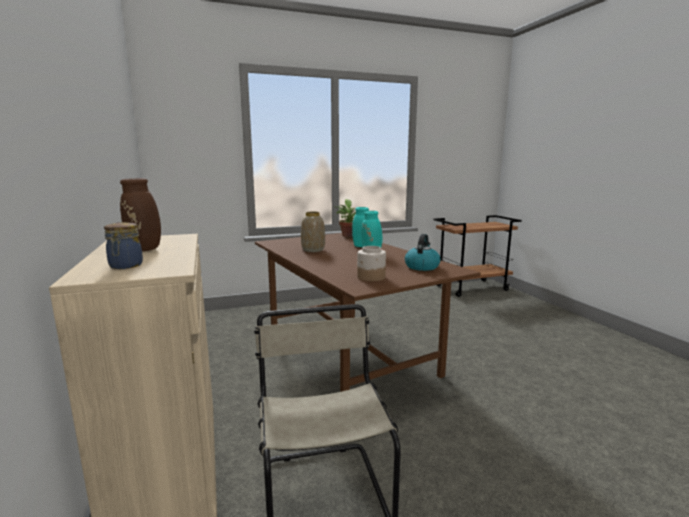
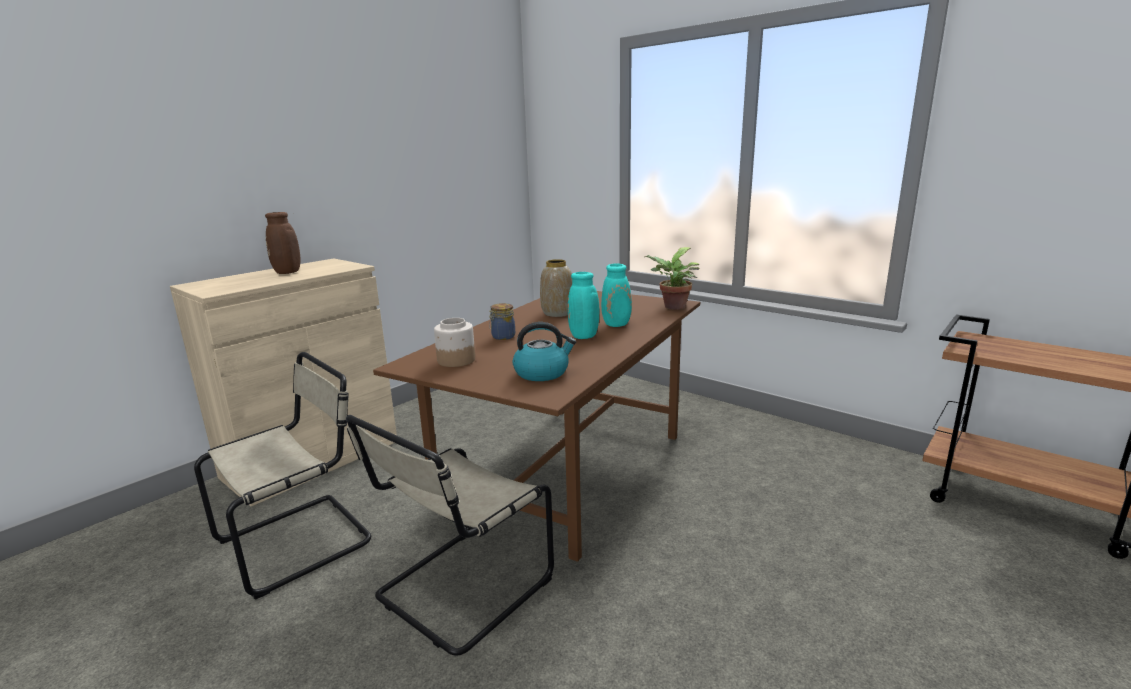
camera: 60 degrees right, 5 degrees up
jar [104,222,143,269] -> jar moved to [489,303,515,340]
none -> beige chair [346,415,554,656]

